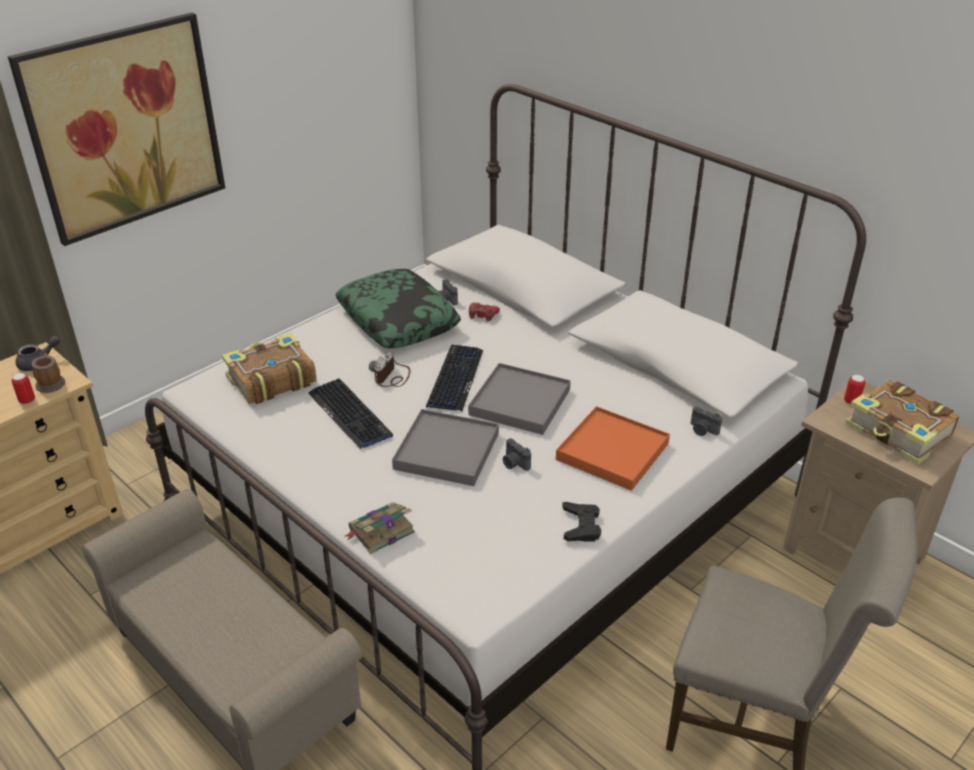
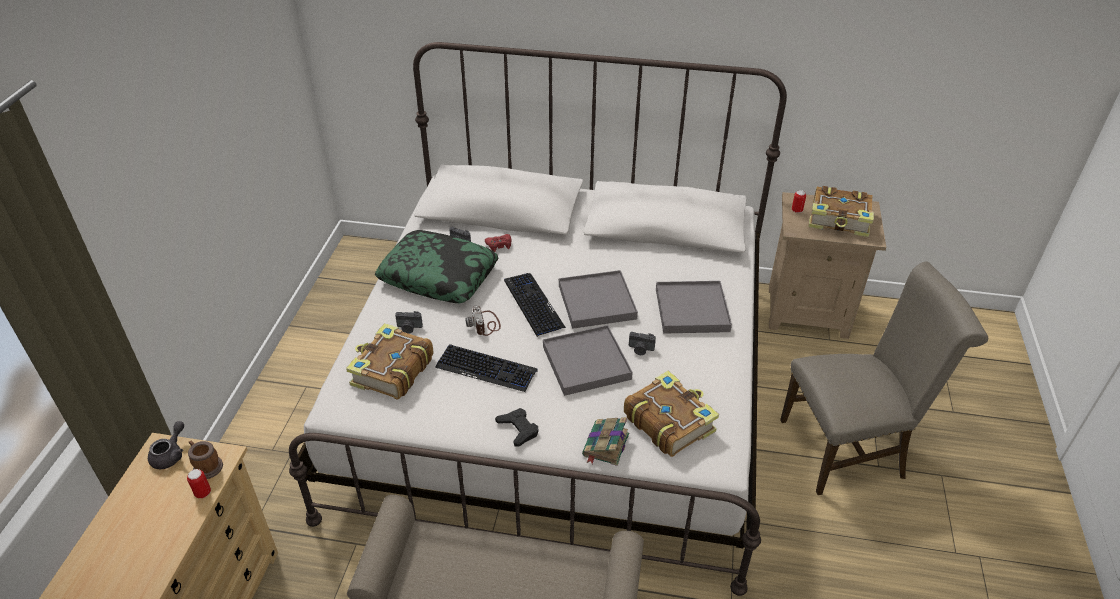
camera: 35 degrees left, 5 degrees up
picture [8,12,225,246] -> none
orange tray [556,406,670,491] -> grey tray [656,281,732,334]
black game controller [562,502,601,541] -> black game controller moved to [495,408,539,447]
camera [691,407,722,436] -> camera moved to [395,311,423,334]
none -> book [624,371,719,457]

